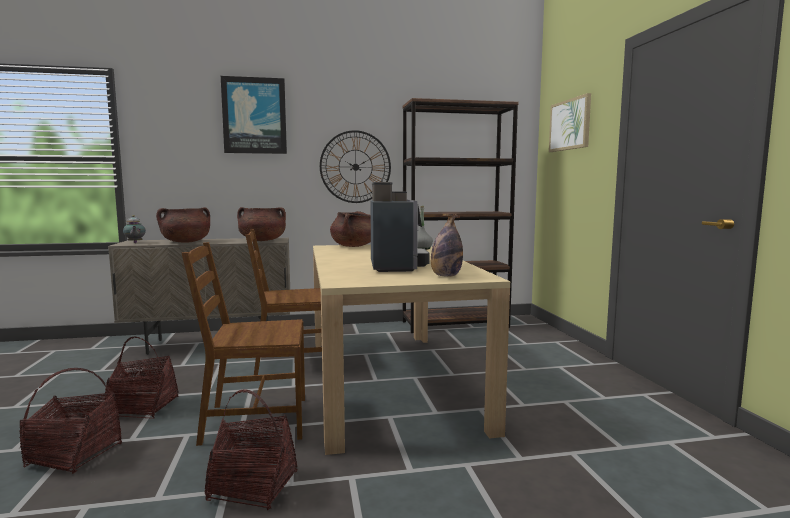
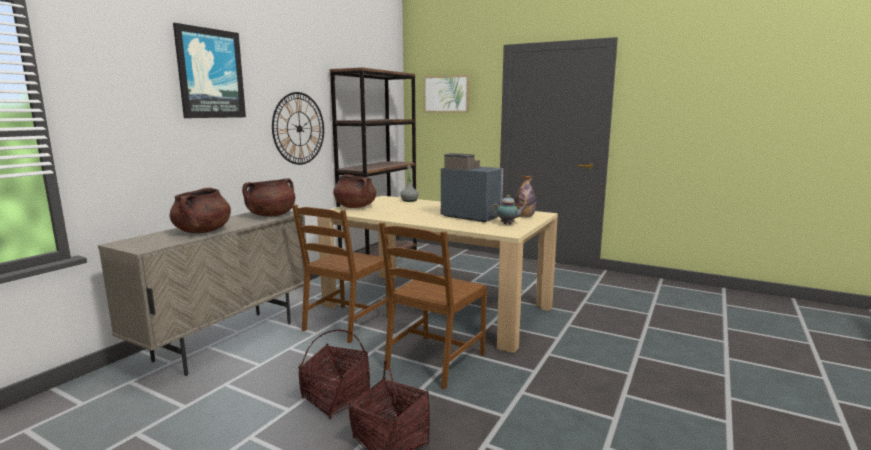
camera: 50 degrees left, 5 degrees up
teapot [123,215,146,243] -> teapot moved to [491,195,527,225]
basket [204,389,297,510] -> none

